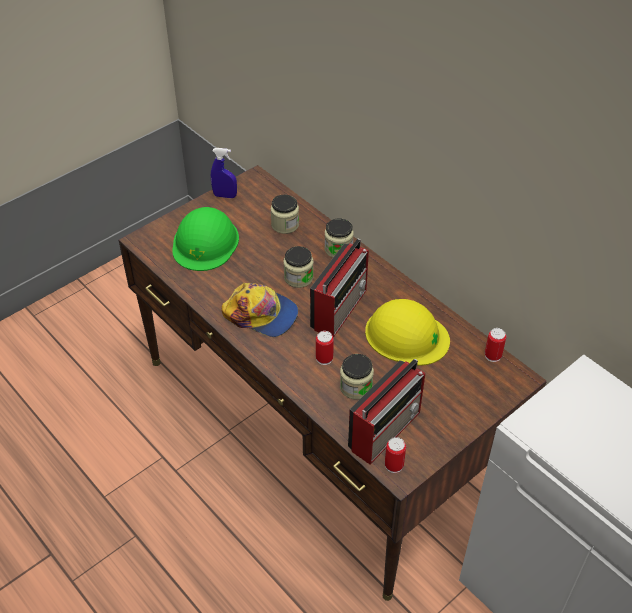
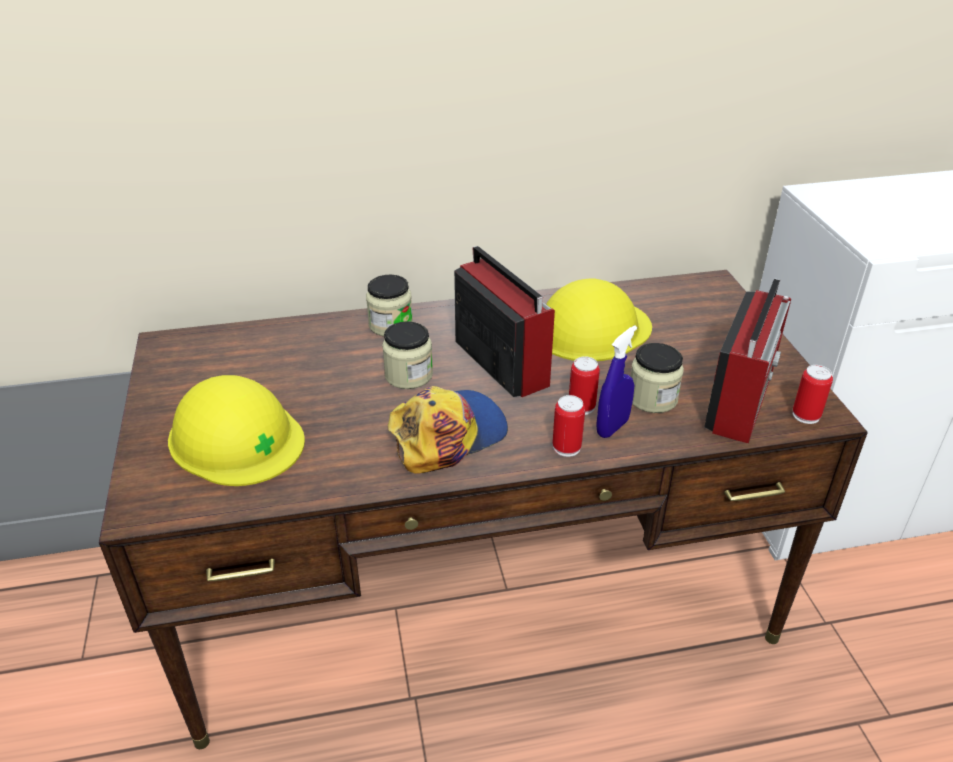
camera: 60 degrees left, 10 degrees down
green hard hat [172,207,239,271] -> yellow hard hat [168,375,305,486]
blue spray bottle [211,148,237,198] -> blue spray bottle moved to [596,325,637,438]
jar [270,194,299,234] -> none
radio [348,359,425,465] -> radio turned 45 degrees clockwise [704,278,791,444]
can [485,328,506,362] -> can moved to [553,395,585,457]

